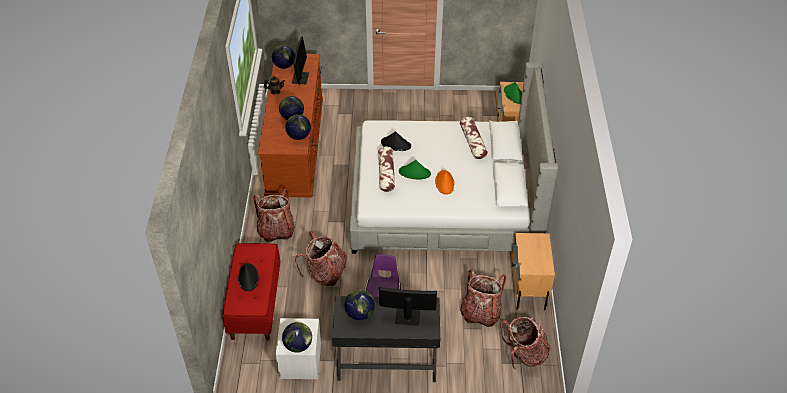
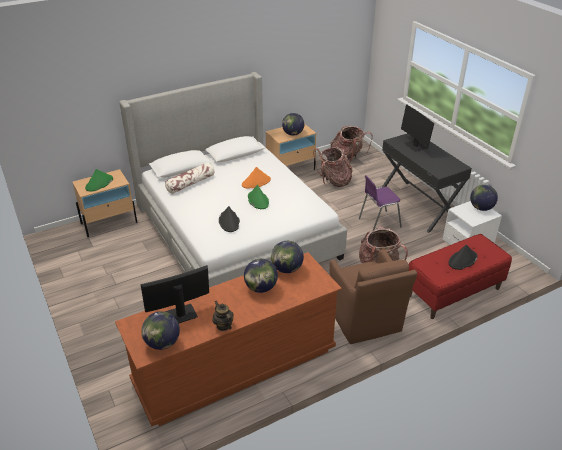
camera: 120 degrees left, 10 degrees down
backpack [254,189,295,243] -> brown armchair [329,249,417,344]
globe [345,290,375,320] -> globe moved to [282,113,304,136]
pillow [378,147,395,192] -> none

